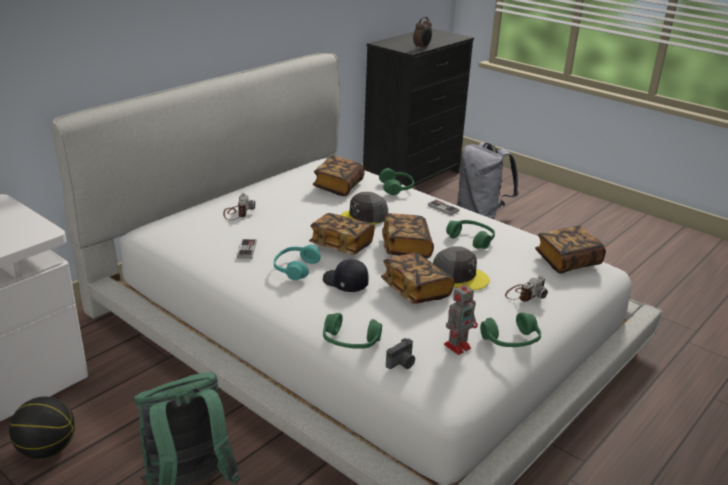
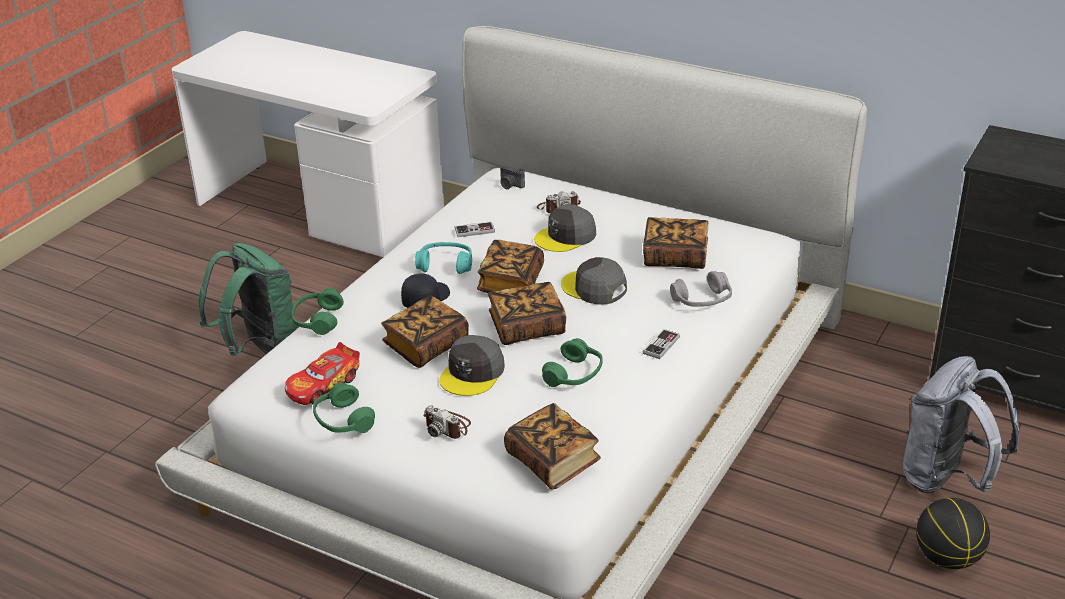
camera: 80 degrees right, 5 degrees up
basketball [9,397,75,459] -> basketball moved to [916,498,990,569]
green headphones [379,168,414,195] -> grey headphones [670,271,732,307]
camera [386,338,415,369] -> camera moved to [500,165,525,189]
alarm clock [413,17,432,50] -> none
toy robot [444,280,478,355] -> toy car [285,342,360,405]
none -> grey cap [534,204,596,252]

